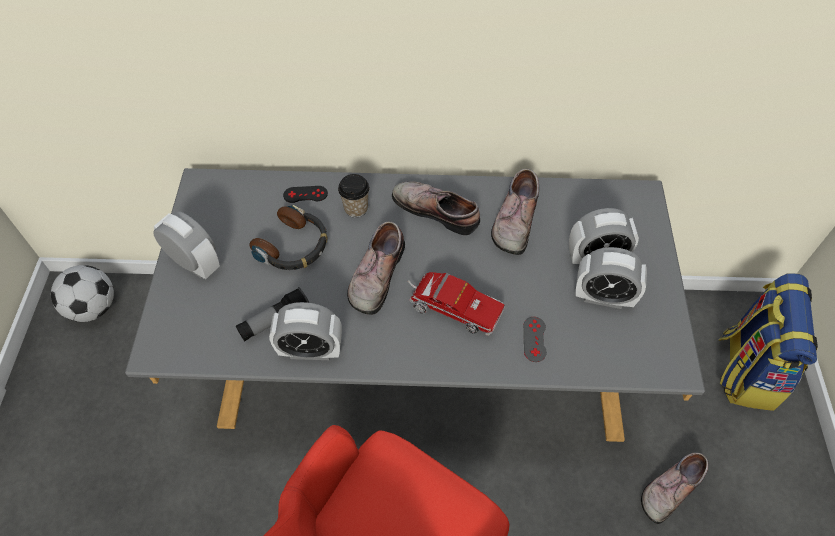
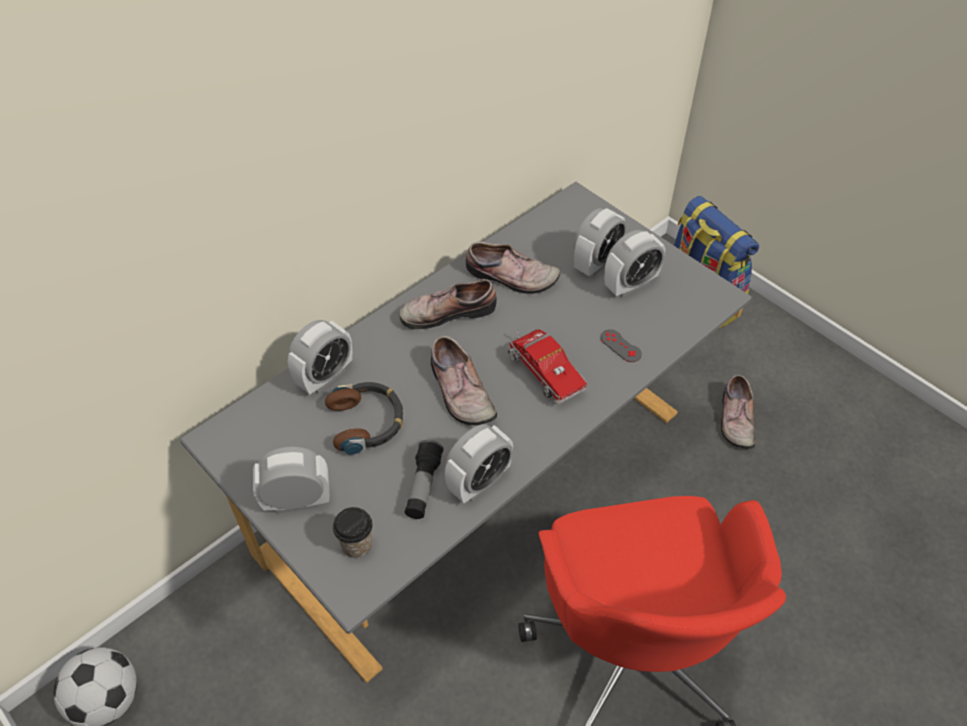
camera: 45 degrees left, 5 degrees down
black game controller [283,186,328,203] -> alarm clock [288,320,352,395]
cup [338,174,369,218] -> cup moved to [333,507,373,558]
toy truck [408,272,505,336] -> toy truck turned 75 degrees clockwise [508,329,587,404]
shoe [491,169,539,255] -> shoe turned 45 degrees counterclockwise [466,242,560,294]

